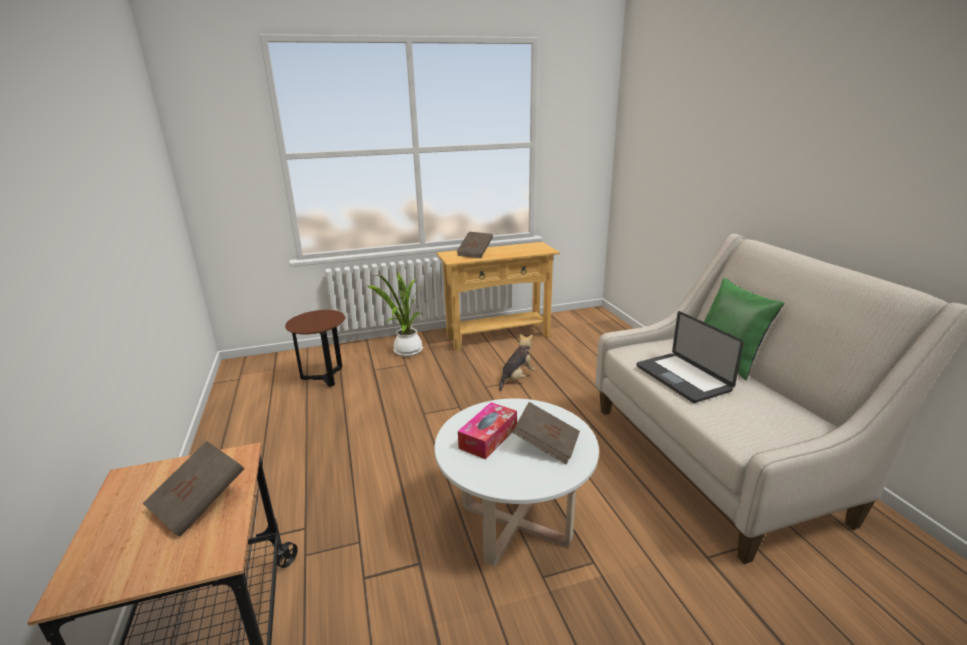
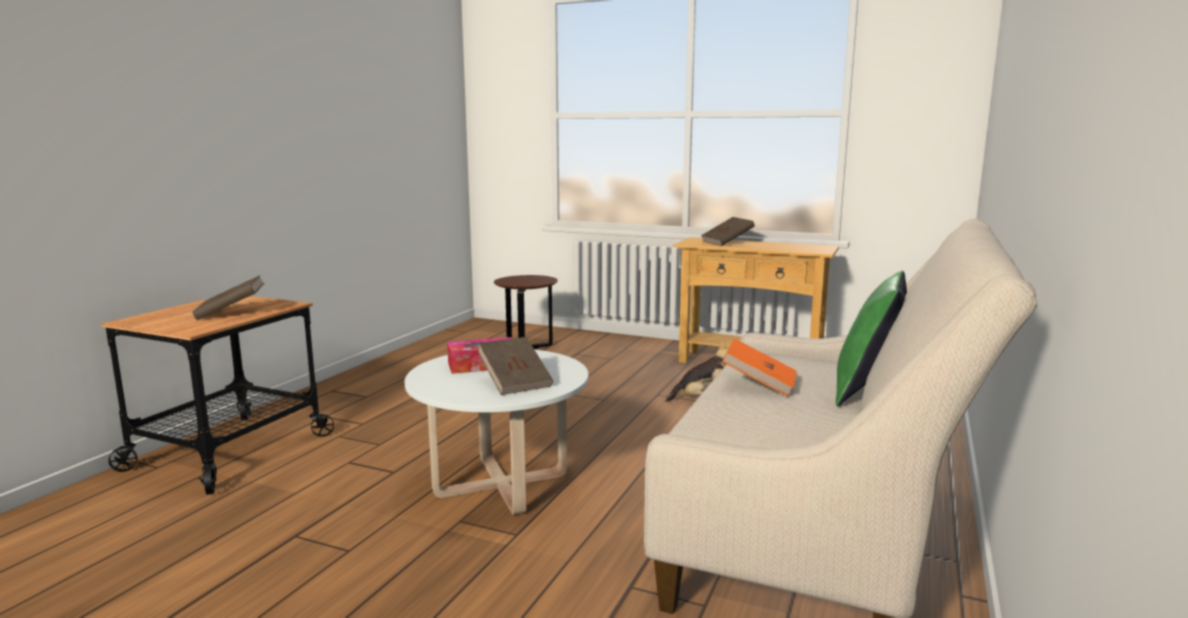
camera: 40 degrees right, 10 degrees down
potted plant [368,272,423,357] -> none
laptop [636,311,744,403] -> orange book [722,338,797,397]

